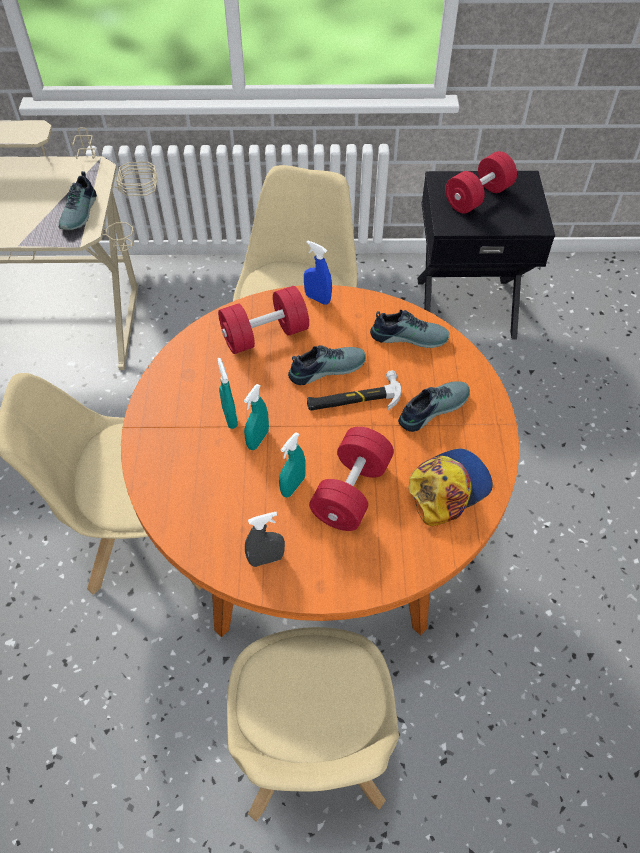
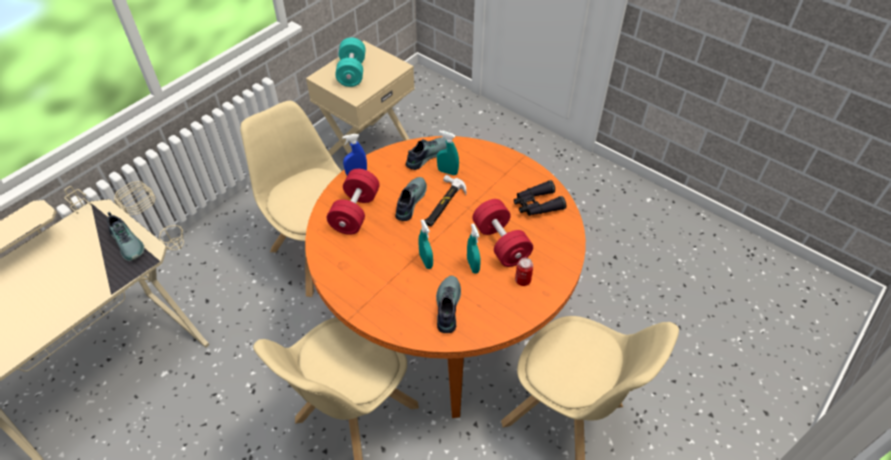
camera: 50 degrees left, 5 degrees down
turquoise spray bottle [218,358,238,429] -> turquoise spray bottle moved to [437,131,459,175]
grey spray bottle [245,512,285,567] -> none
shoe [398,381,470,432] -> shoe moved to [436,276,461,333]
cap [408,449,493,526] -> black binoculars [514,180,566,216]
black nightstand [417,171,555,339] -> beige nightstand [306,41,415,156]
red dumbbell [445,151,517,213] -> turquoise dumbbell [335,38,366,87]
none -> can [515,258,533,286]

